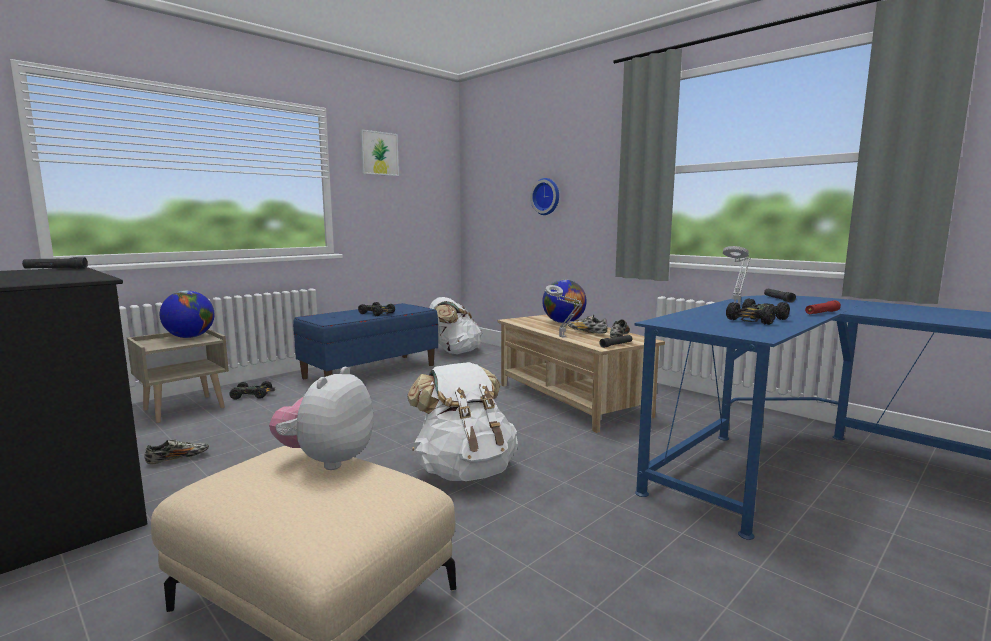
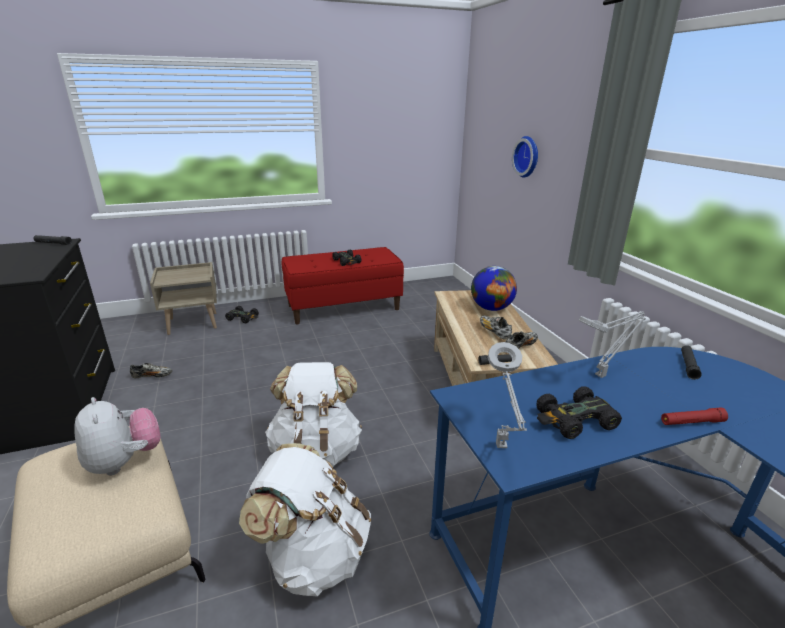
camera: 25 degrees right, 15 degrees up
globe [160,290,214,338] -> none
plush toy [269,367,374,470] -> plush toy turned 105 degrees clockwise [74,397,160,475]
blue bench [293,303,438,379] -> red bench [282,247,404,324]
picture [360,129,399,176] -> none
white backpack [429,297,482,354] -> white backpack moved to [239,443,371,597]
grey table lamp [545,285,582,338] -> grey table lamp moved to [488,342,527,448]

